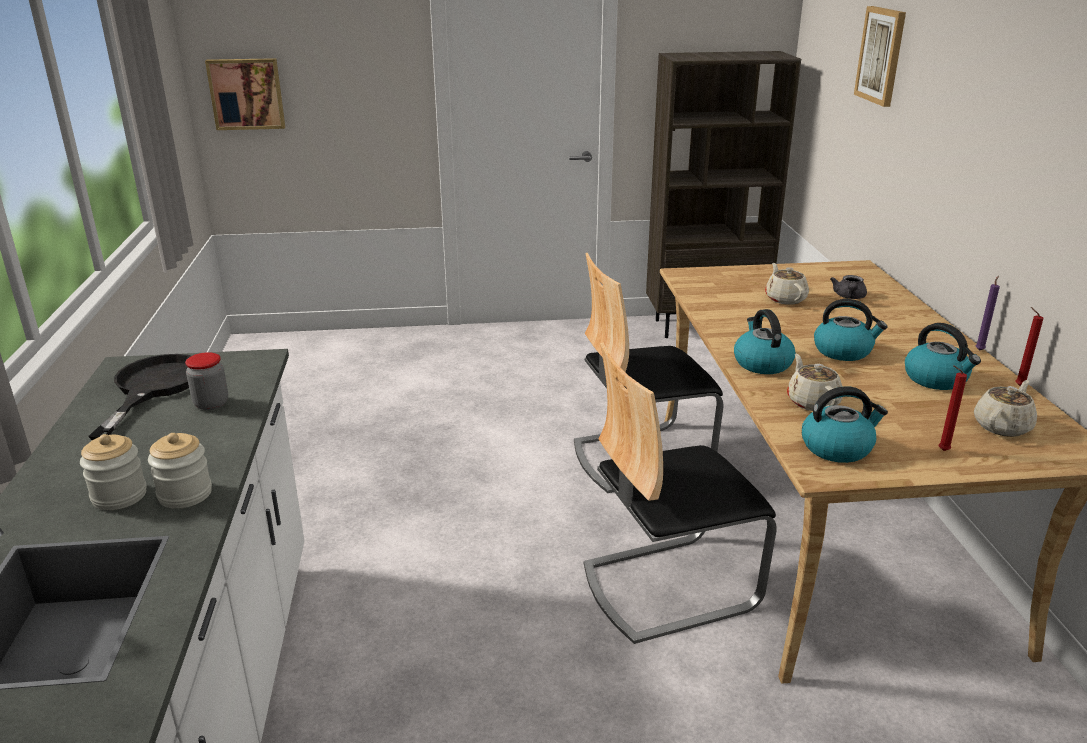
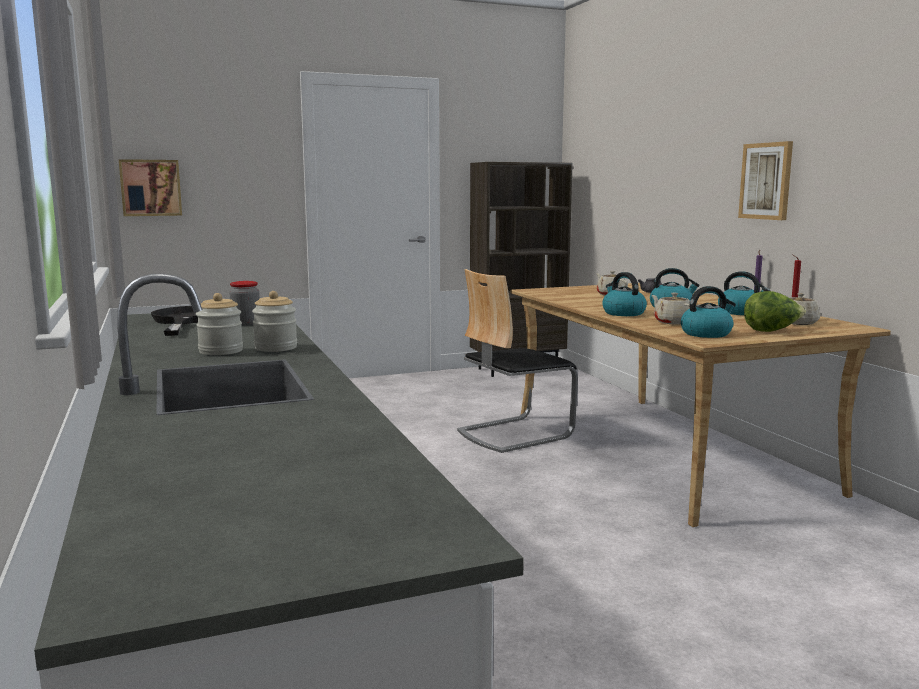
camera: 15 degrees left, 15 degrees down
chair [584,342,777,644] -> none
picture [854,6,906,107] -> picture moved to [738,141,793,220]
red candle [939,365,967,451] -> lettuce [744,291,806,332]

